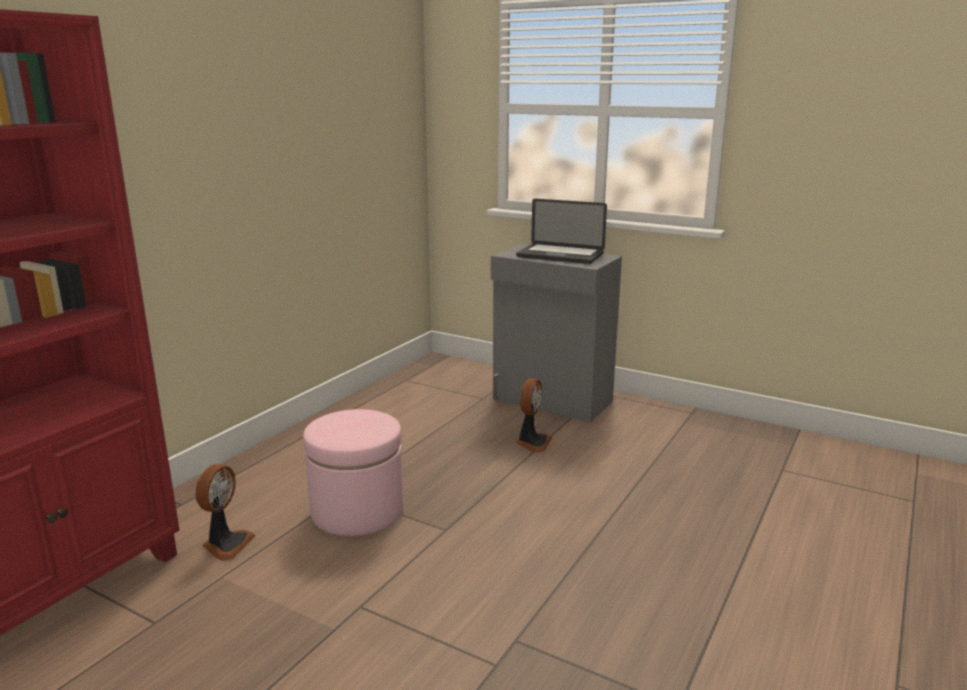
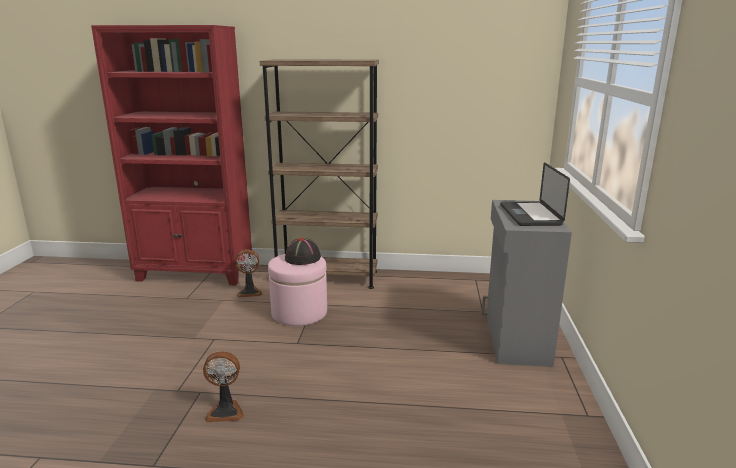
camera: 65 degrees right, 0 degrees up
fan [515,378,552,453] -> fan moved to [203,351,244,422]
none -> brown bookcase [260,59,379,289]
none -> black hat [285,238,321,265]

